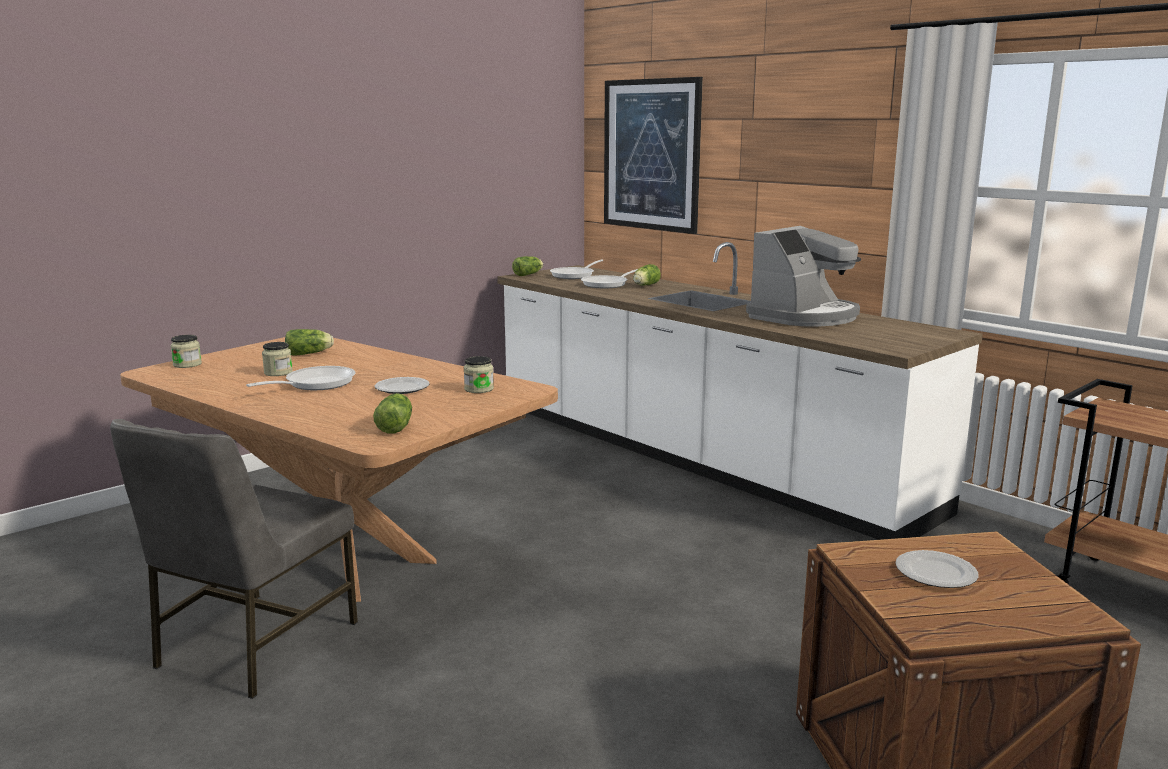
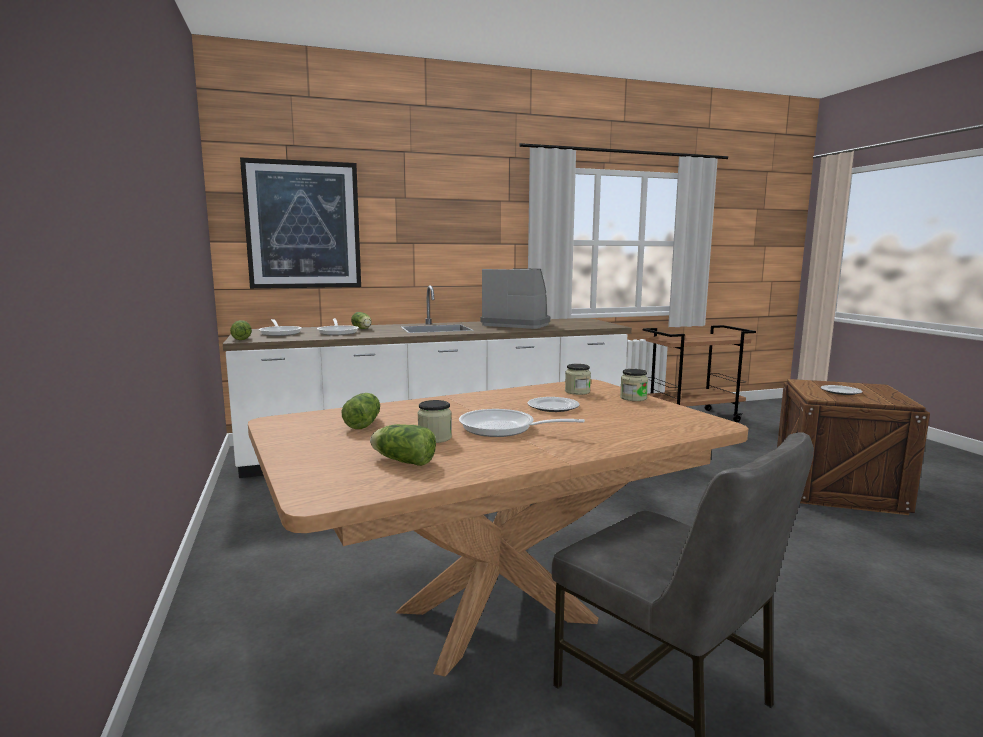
camera: 65 degrees left, 5 degrees down
jar [170,335,202,368] -> jar moved to [620,369,648,401]
frying pan [246,366,356,390] -> frying pan turned 45 degrees counterclockwise [459,409,585,437]
lettuce [373,393,412,434] -> lettuce moved to [370,424,436,466]
coffee machine [746,226,861,327] -> coffee machine turned 45 degrees counterclockwise [480,268,550,329]

